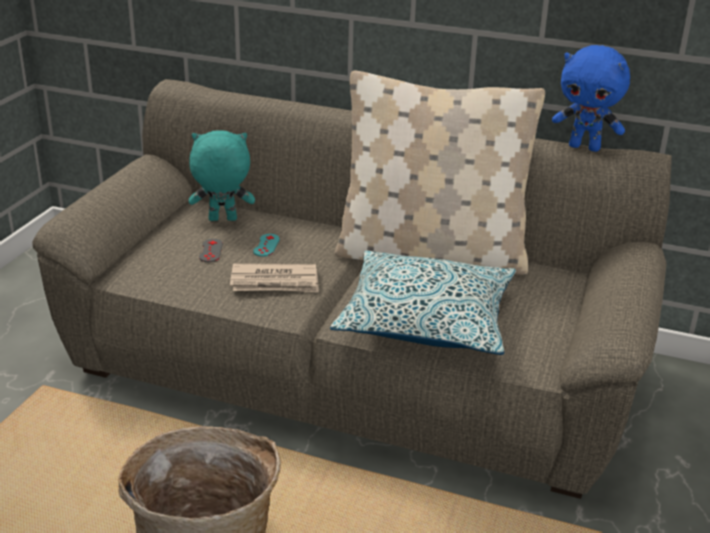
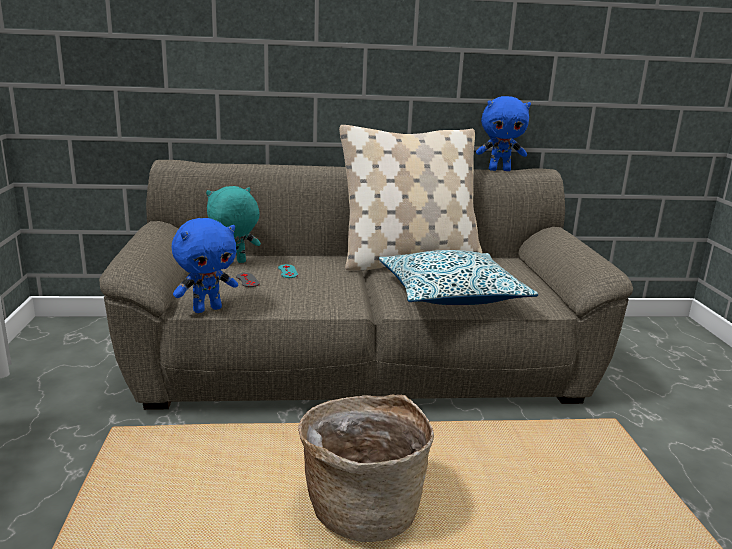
camera: 25 degrees left, 10 degrees down
newspaper [230,263,319,292] -> none
none -> blue plush toy [172,218,238,313]

